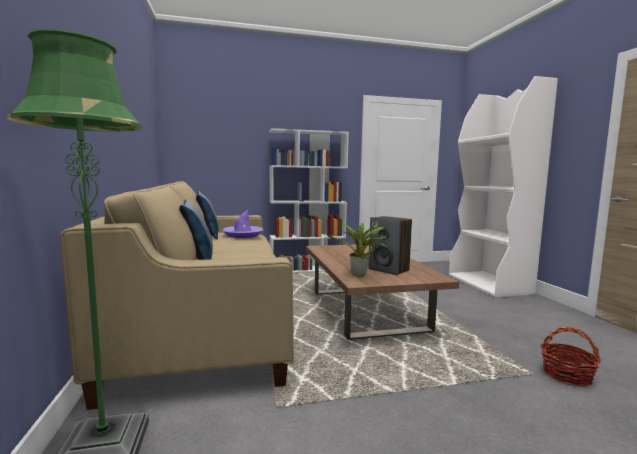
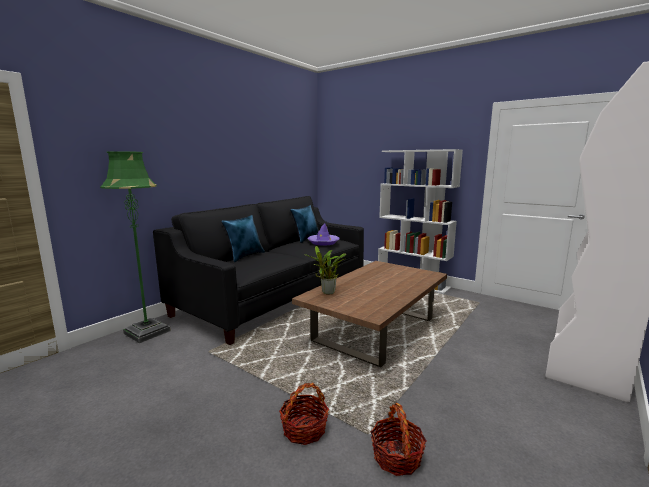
camera: 50 degrees right, 5 degrees up
beige sofa [60,181,294,410] -> black sofa [153,196,364,345]
speaker [369,216,412,275] -> none
none -> basket [279,383,329,445]

